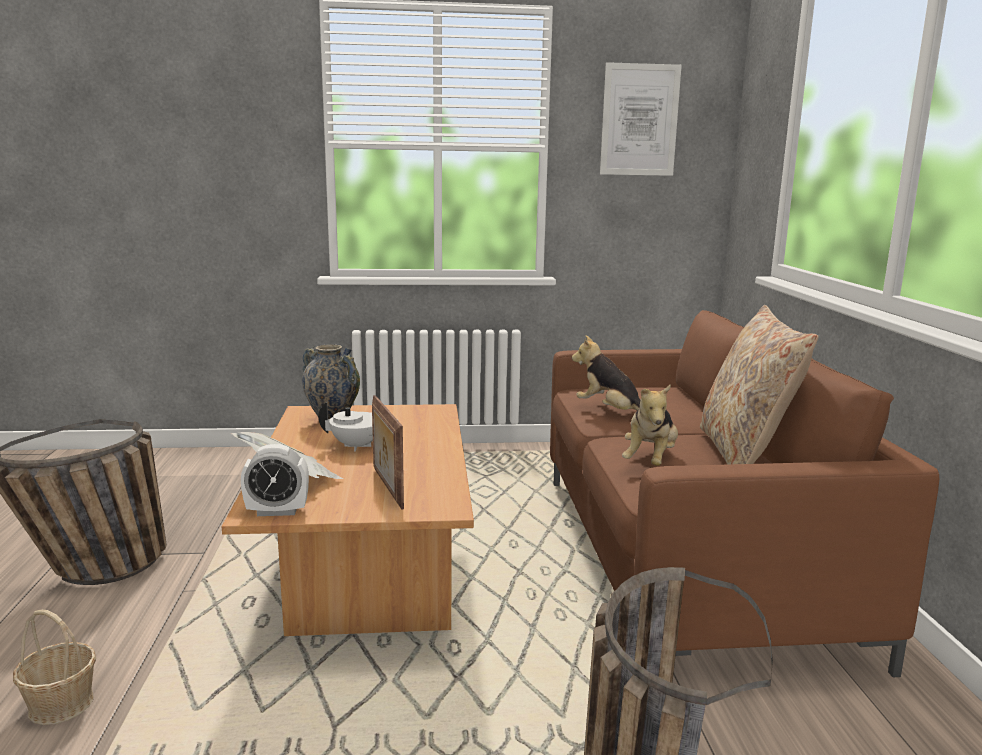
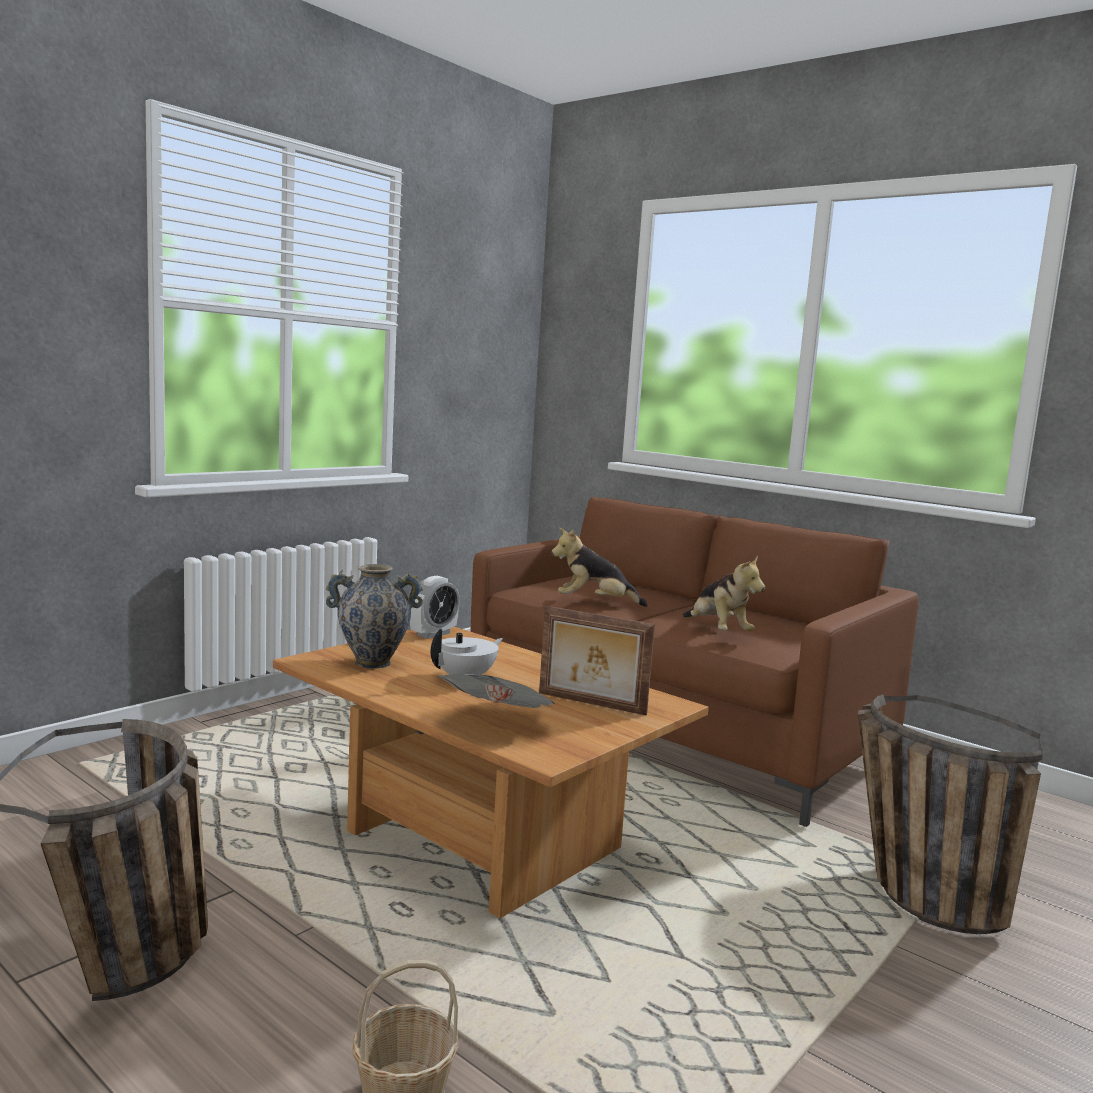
camera: 45 degrees left, 5 degrees down
alarm clock [241,444,309,516] -> alarm clock moved to [410,576,459,639]
picture [600,62,682,176] -> none
beige pillow [700,305,819,465] -> none

